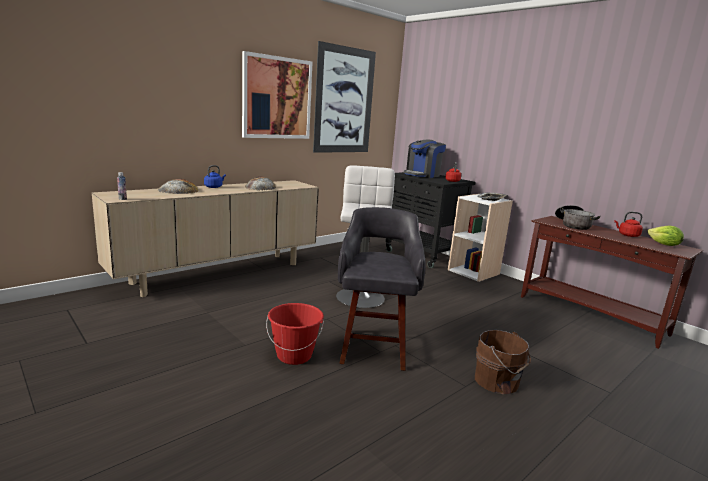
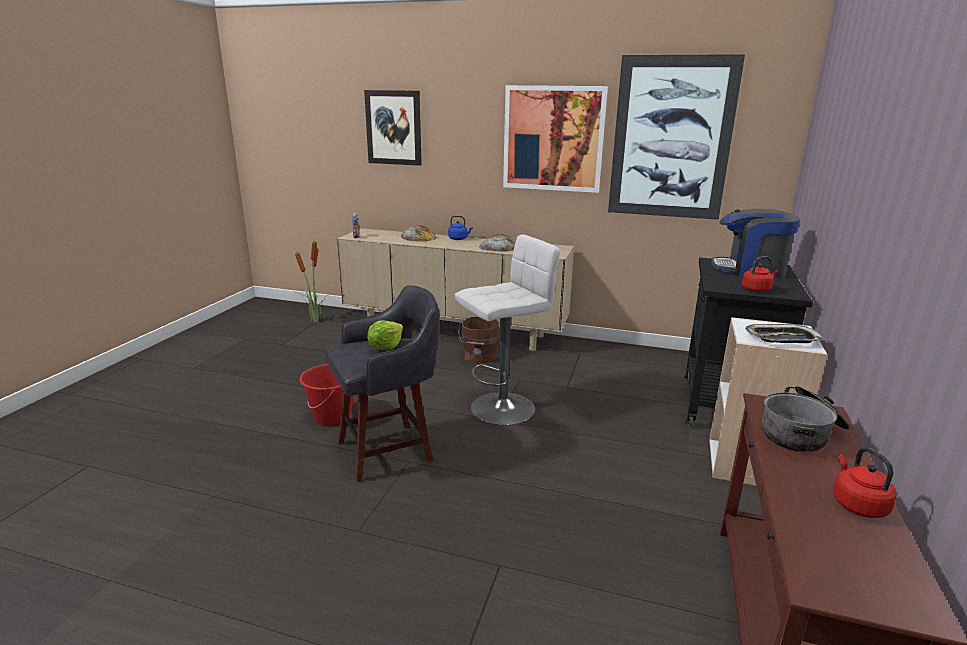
camera: 60 degrees right, 5 degrees up
brown bucket [475,330,531,394] -> brown bucket moved to [458,316,500,363]
lettuce [647,225,684,246] -> lettuce moved to [367,321,403,350]
none -> potted plant [295,241,330,323]
none -> picture [364,90,422,166]

